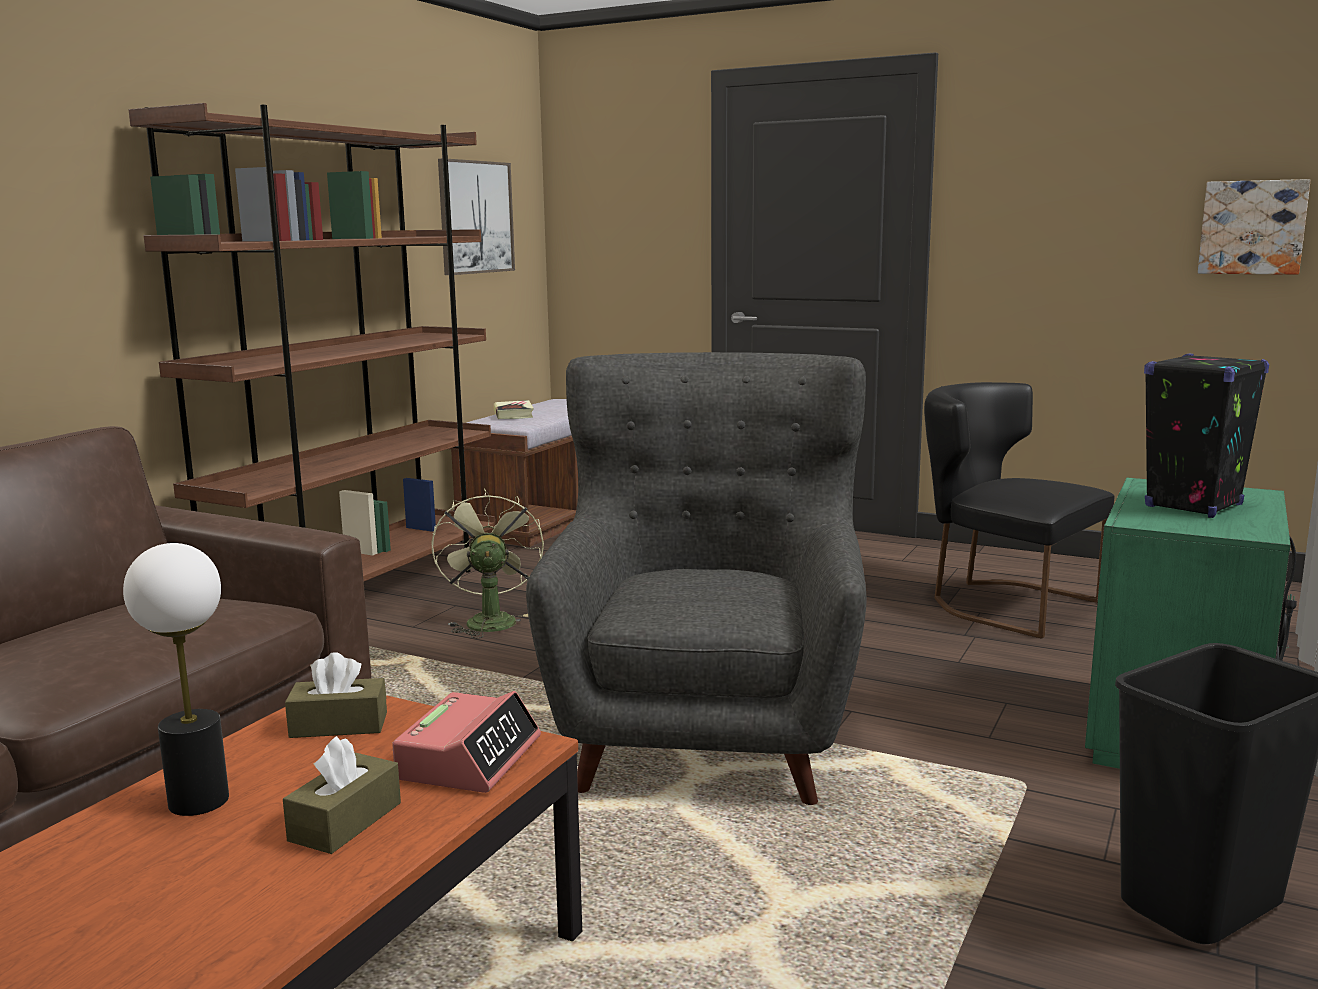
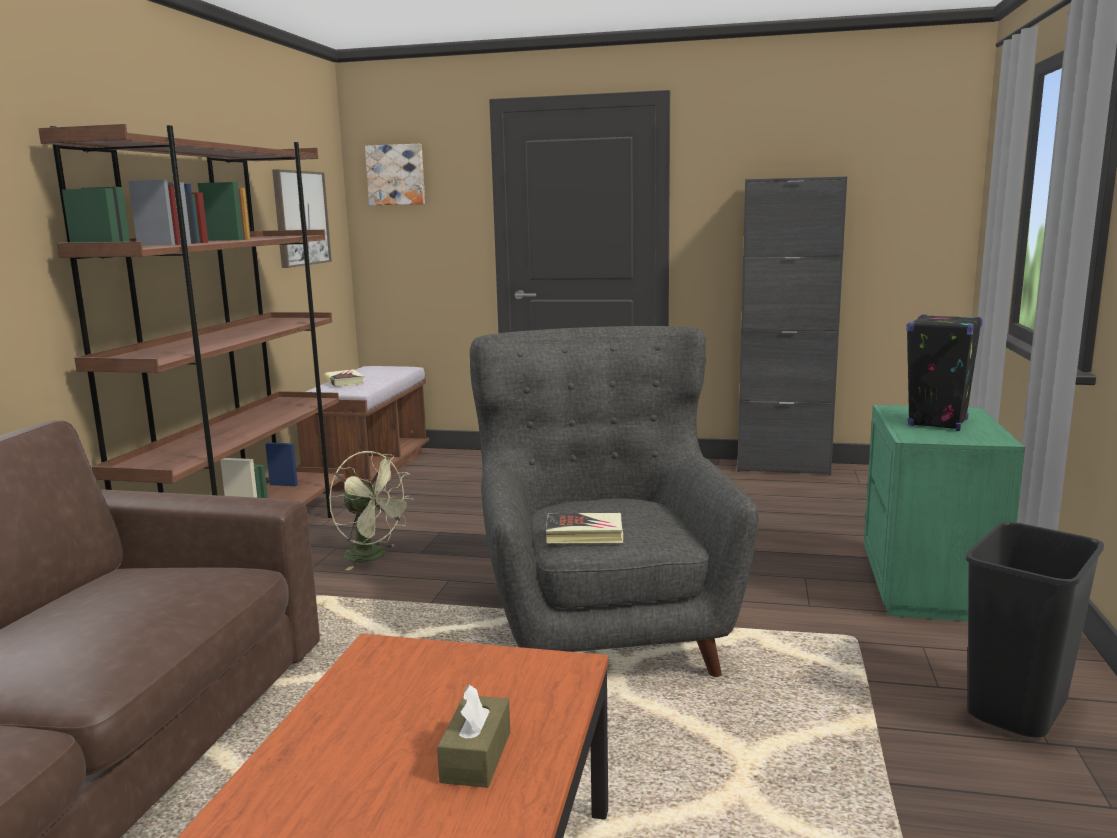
camera: 15 degrees left, 0 degrees up
table lamp [123,543,229,816] -> none
brown tissue box [285,652,387,738] -> none
alarm clock [392,691,541,793] -> none
green fan [432,489,544,639] -> green fan turned 150 degrees clockwise [329,451,414,570]
black chair [924,382,1114,638] -> none
picture [1198,179,1311,275] -> picture moved to [365,144,425,205]
none -> book [546,513,623,543]
none -> black cabinet [737,176,847,475]

